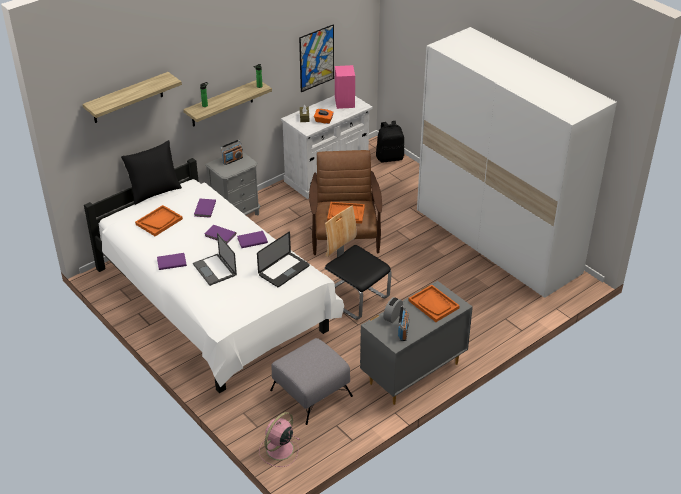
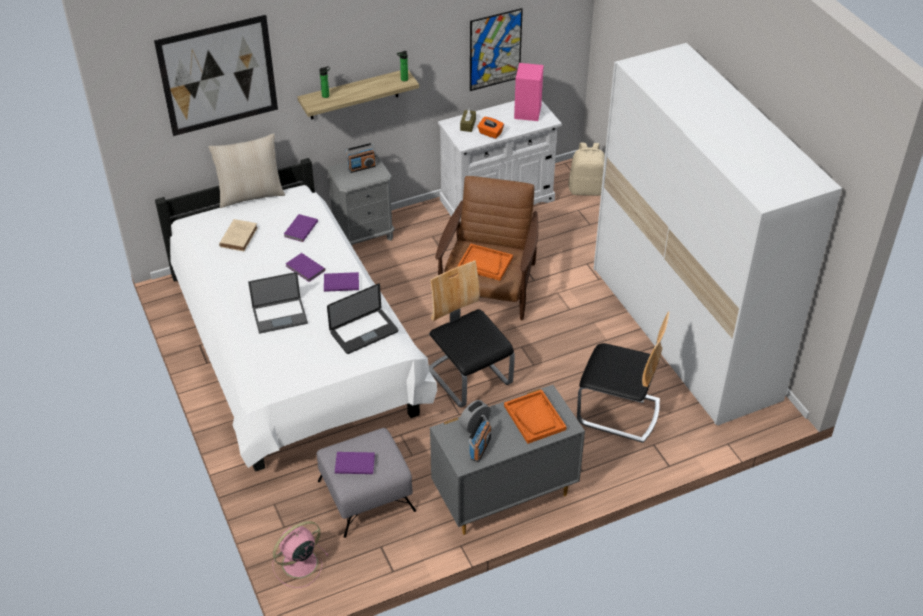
camera: 15 degrees right, 5 degrees up
shelf [83,72,182,123] -> picture [154,15,278,136]
black pillow [121,140,182,205] -> beige pillow [209,133,285,208]
orange tray [135,205,183,236] -> beige book [219,219,258,251]
purple book [157,253,187,270] -> purple book moved to [335,452,375,474]
laptop [193,233,237,286] -> laptop turned 90 degrees counterclockwise [248,272,308,334]
black backpack [376,121,404,163] -> beige backpack [568,143,605,196]
none -> chair [577,312,669,443]

